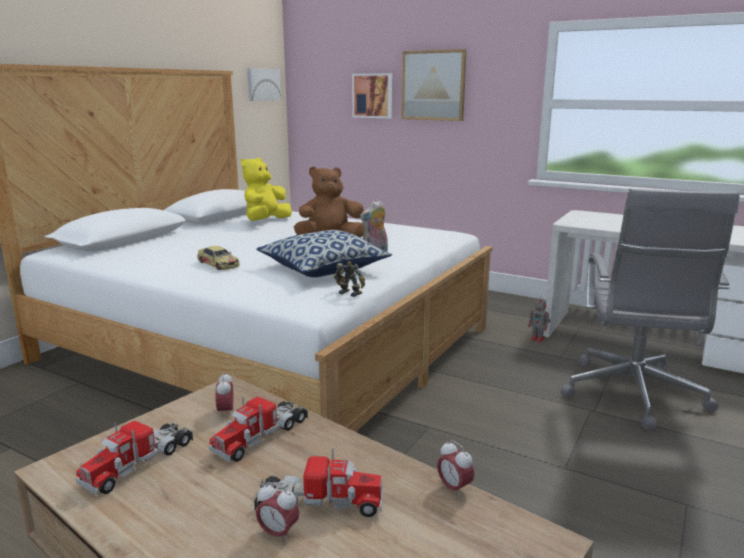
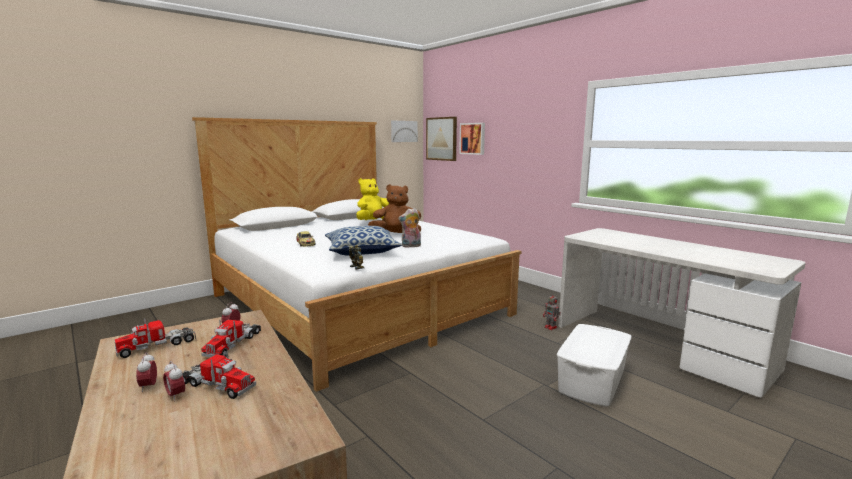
camera: 20 degrees right, 5 degrees down
toy truck [209,396,308,462] -> toy truck turned 45 degrees counterclockwise [201,319,261,357]
picture [402,49,467,121] -> picture moved to [426,117,457,161]
alarm clock [437,440,474,498] -> alarm clock moved to [136,353,157,392]
grey office chair [561,189,740,430] -> white storage box [556,324,631,407]

